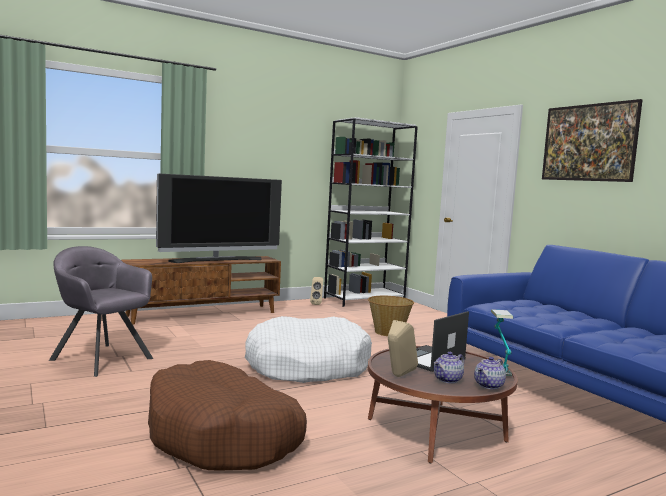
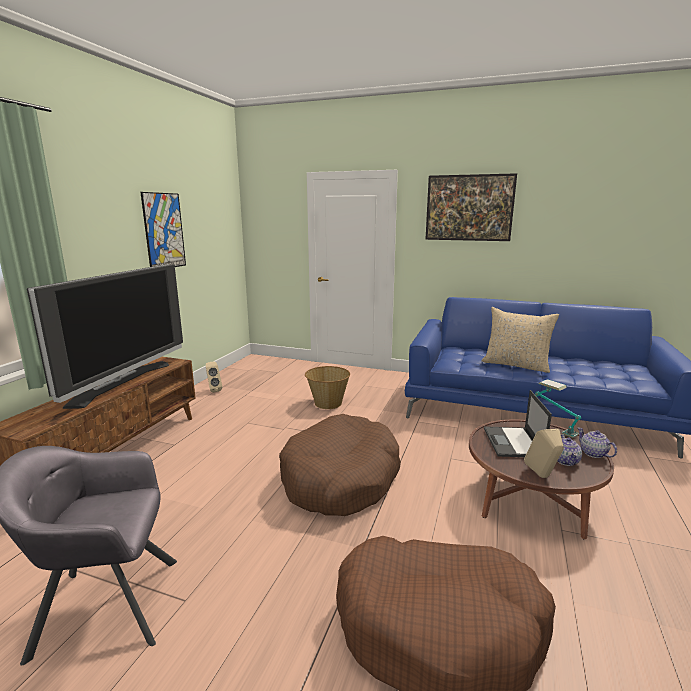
camera: 40 degrees left, 10 degrees up
white dog bed [245,316,372,383] -> brown dog bed [279,414,401,516]
white bookcase [324,117,418,307] -> none
teapot [474,357,506,389] -> teapot turned 150 degrees clockwise [578,428,617,458]
none -> picture [140,192,186,267]
none -> beige pillow [481,307,559,373]

